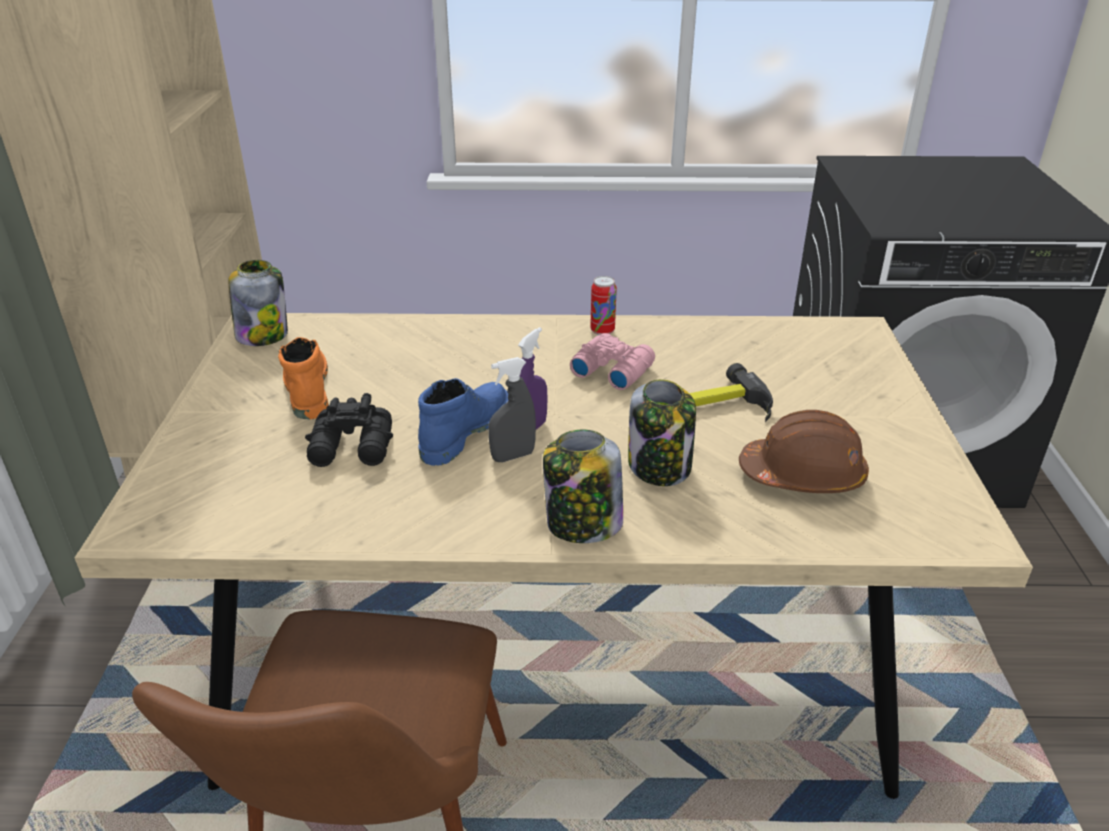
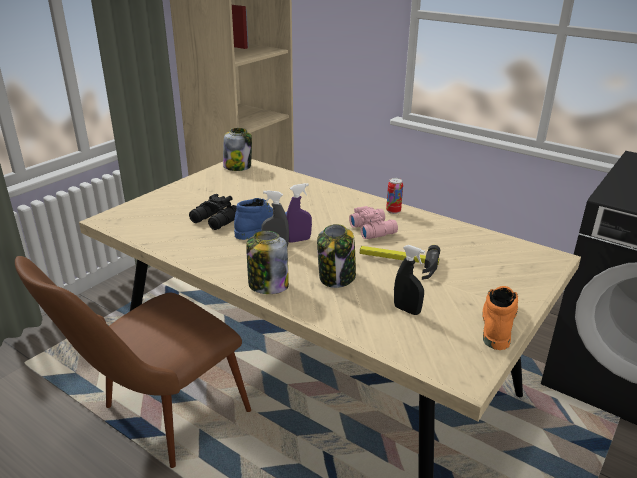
camera: 35 degrees right, 5 degrees down
orange boot [278,337,329,419] -> orange boot moved to [482,286,518,350]
brown hard hat [739,410,869,493] -> black spray bottle [394,245,425,315]

